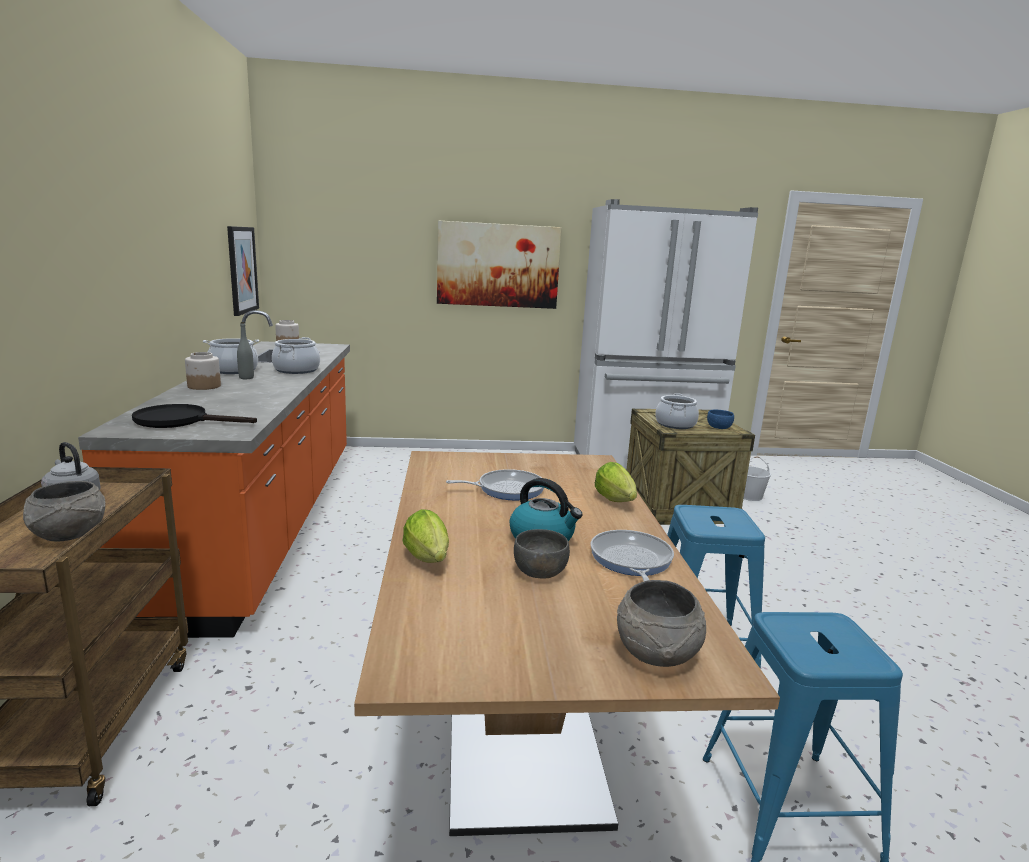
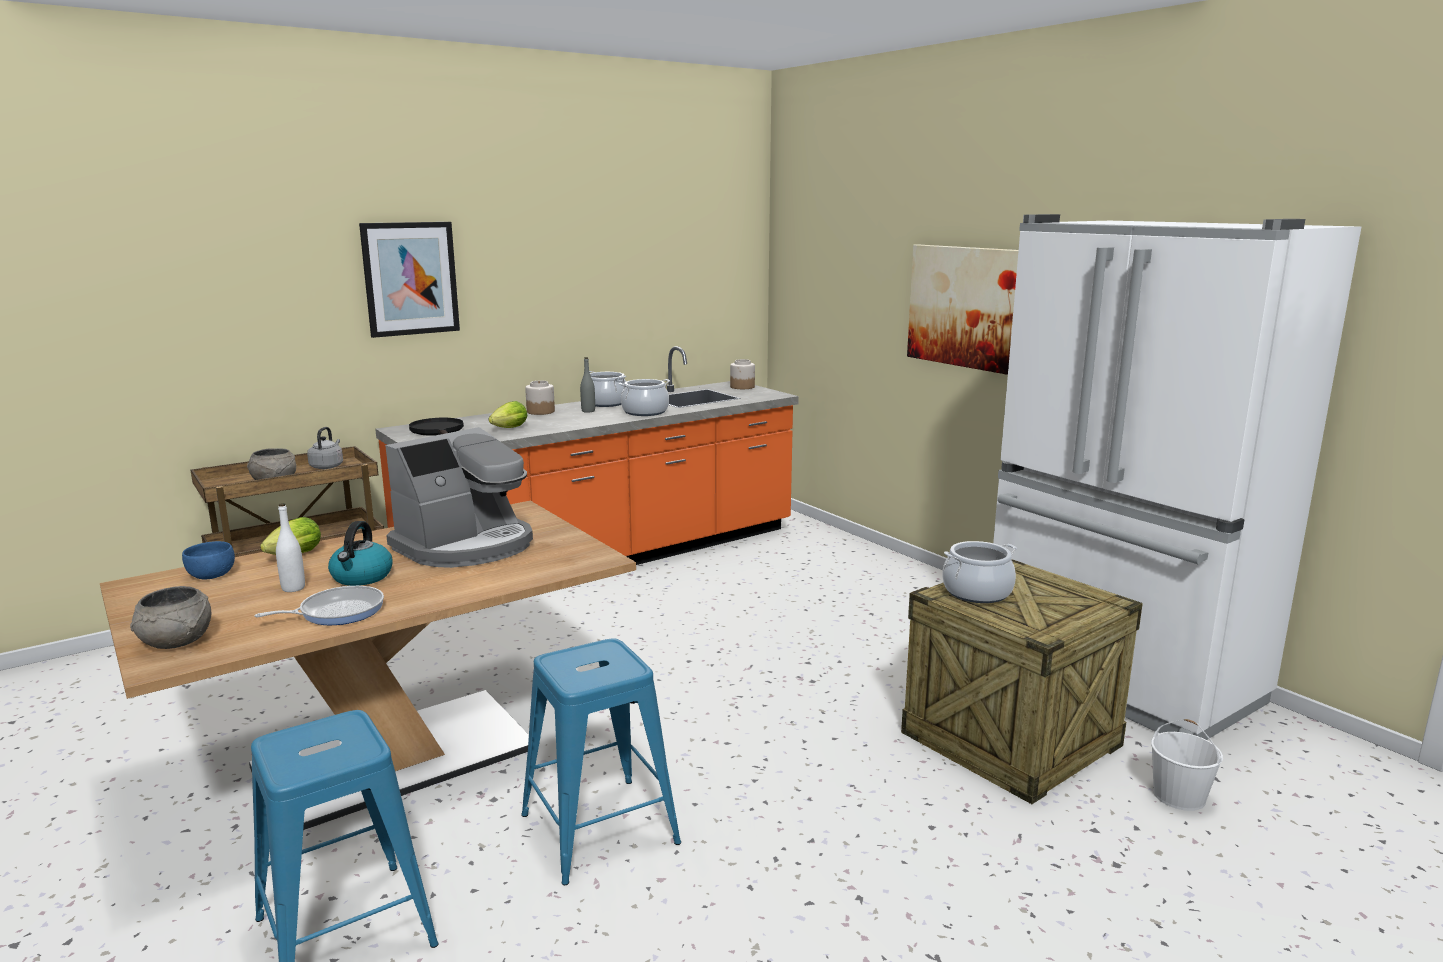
camera: 60 degrees right, 0 degrees up
picture [227,226,259,316] -> picture moved to [359,222,460,338]
frying pan [446,469,544,500] -> coffee machine [385,427,533,568]
grey bowl [514,529,570,579] -> white bottle [276,503,305,592]
lettuce [595,462,637,502] -> lettuce moved to [489,401,527,428]
blue bowl [707,409,734,429] -> blue bowl moved to [182,541,235,580]

